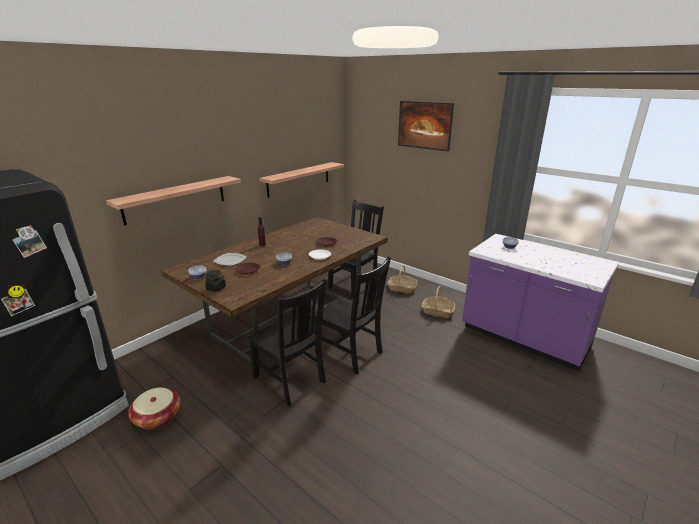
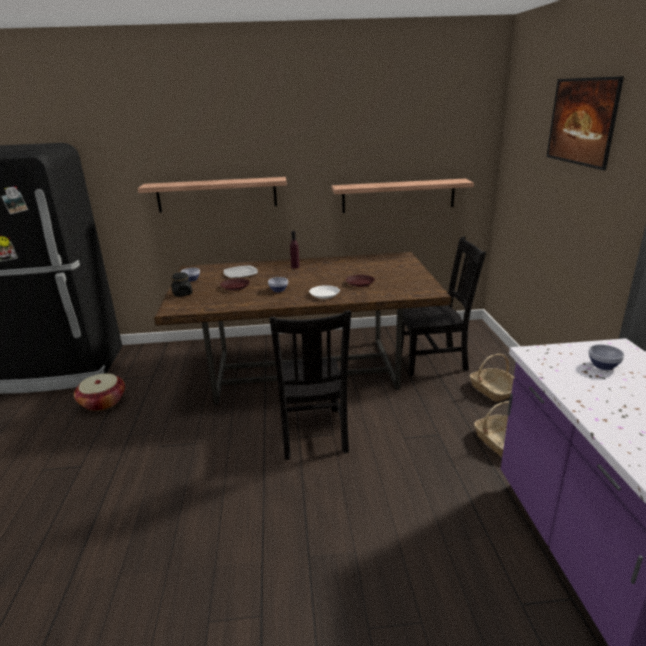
camera: 45 degrees right, 0 degrees up
black chair [248,278,328,407] -> none

